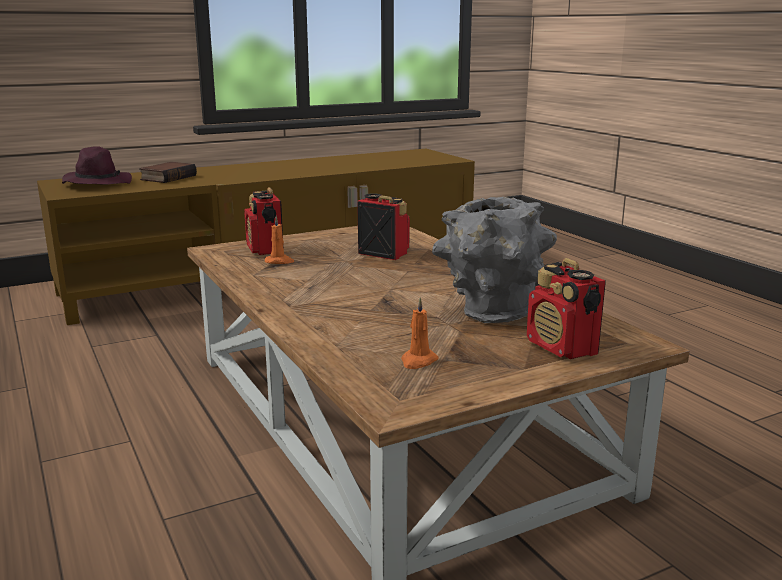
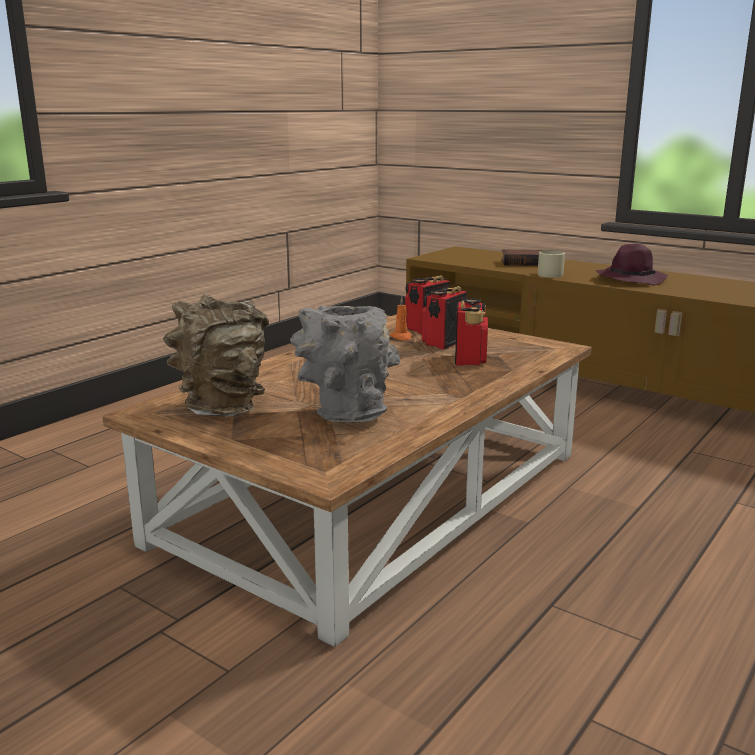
camera: 65 degrees right, 0 degrees up
purple hat [62,146,132,185] -> purple hat moved to [596,244,668,285]
orange candle [401,297,438,369] -> brown vase [163,295,269,417]
radio [527,258,606,359] -> radio moved to [421,286,467,349]
none -> beige mug [538,250,565,278]

